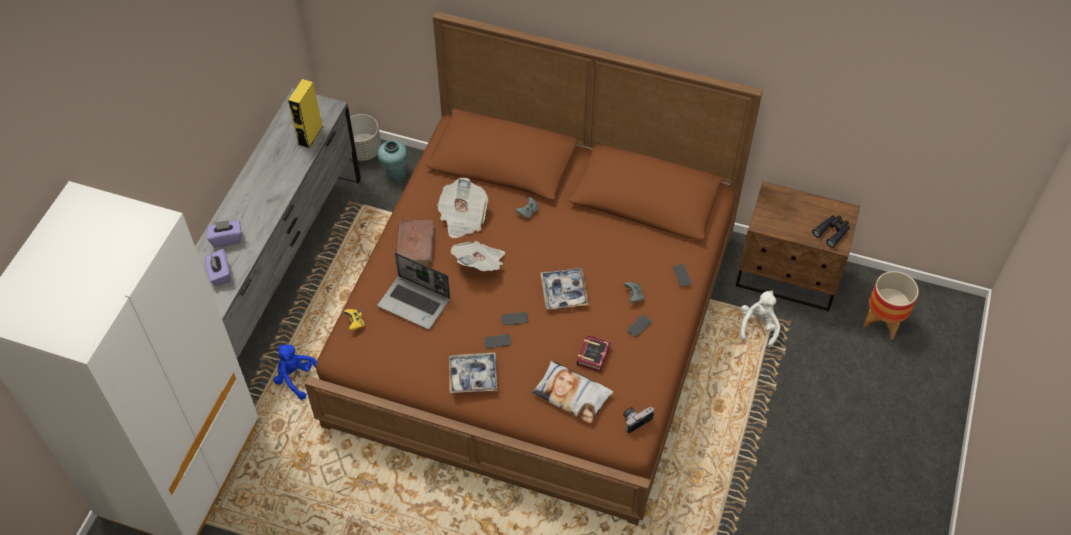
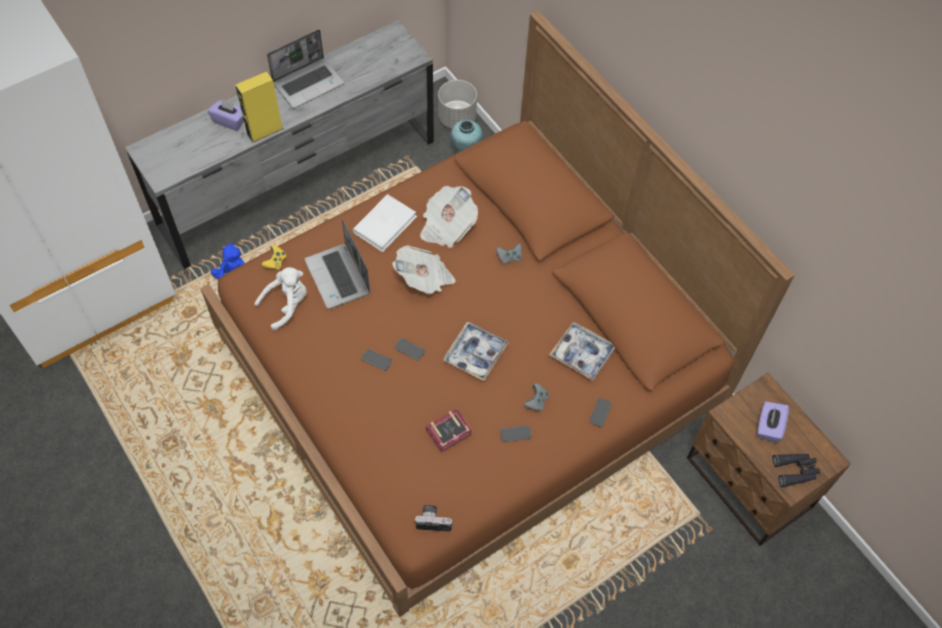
camera: 35 degrees right, 5 degrees up
purple tissue box [205,249,231,286] -> purple tissue box moved to [758,402,789,443]
yellow speaker [288,79,323,148] -> yellow speaker moved to [236,71,283,143]
brown book [396,220,434,265] -> white book [353,194,417,252]
tray [449,353,497,393] -> tray moved to [549,322,615,381]
pillow [532,361,613,424] -> none
white plush toy [739,291,780,348] -> white plush toy moved to [255,267,306,331]
planter [863,271,919,340] -> none
none -> laptop [267,29,345,108]

